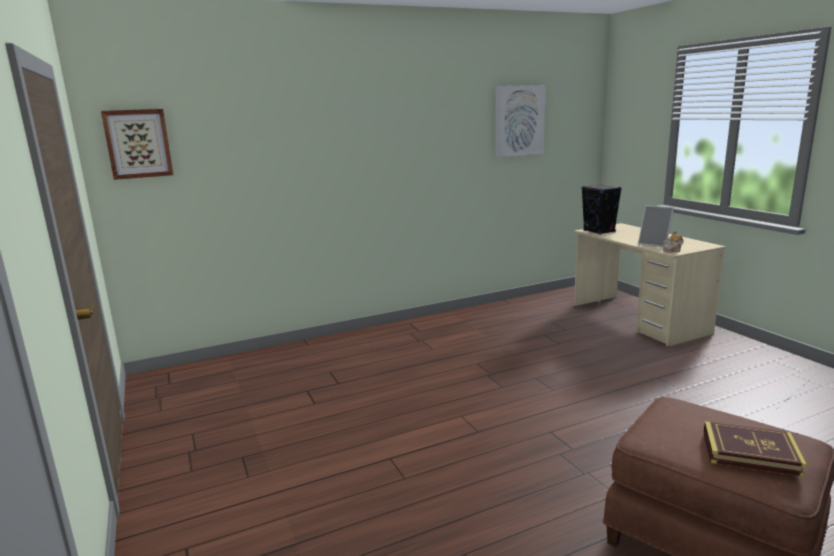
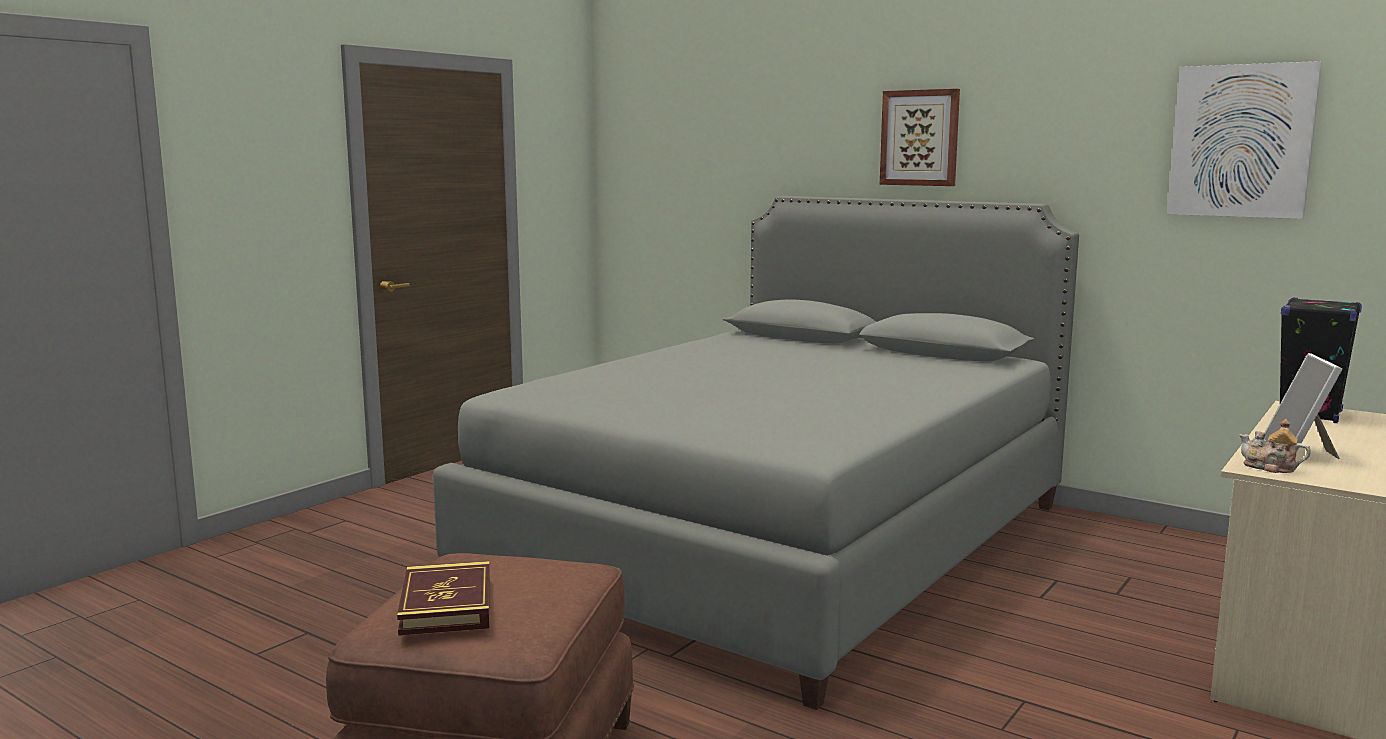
camera: 60 degrees right, 5 degrees down
picture [101,109,173,180] -> picture moved to [880,89,960,186]
none -> grey bed [433,196,1079,710]

